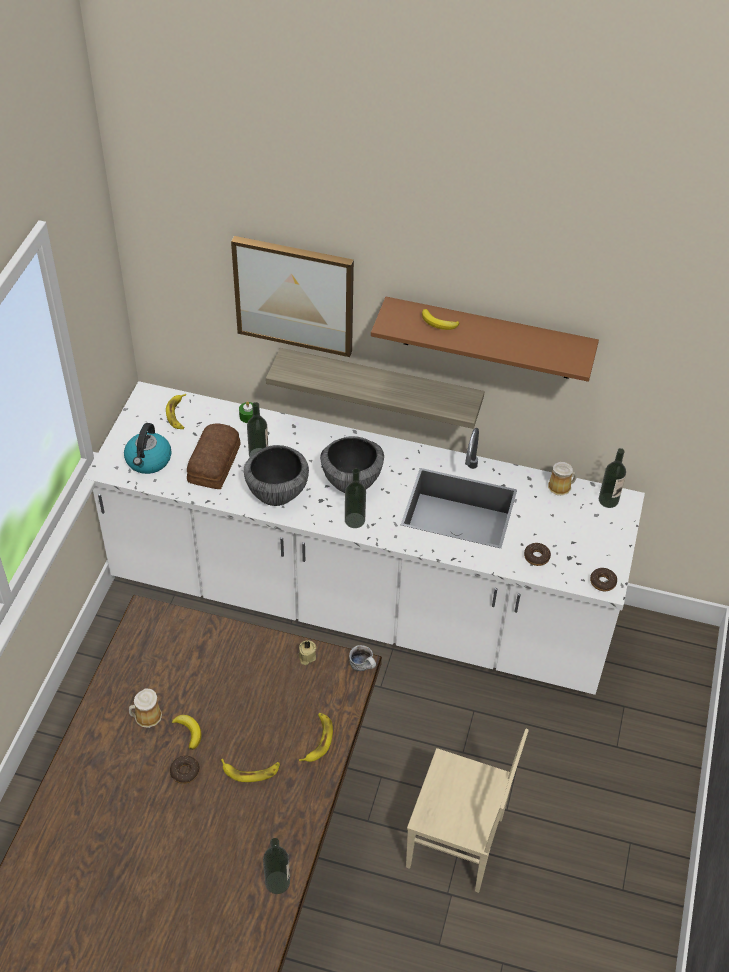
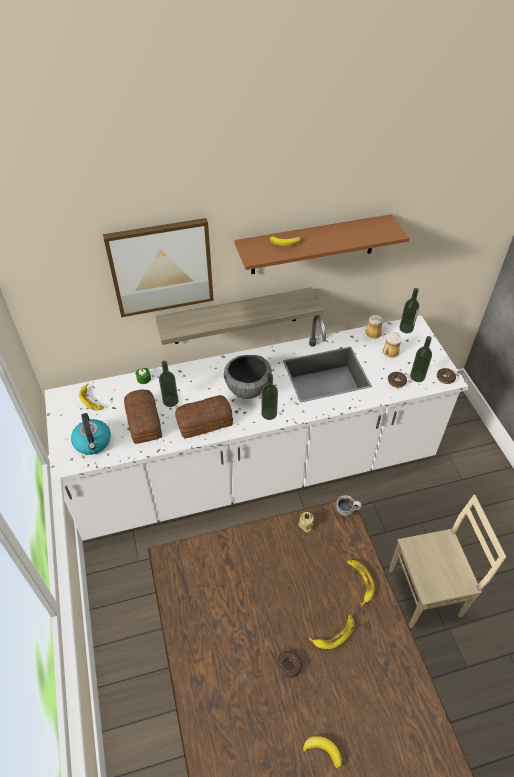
camera: 30 degrees left, 0 degrees up
mug [129,688,162,728] -> mug moved to [382,332,401,358]
banana [172,715,201,750] -> banana moved to [303,736,342,768]
bowl [244,445,309,506] -> bread [175,395,233,439]
bottle [263,838,290,894] -> bottle moved to [410,336,432,382]

